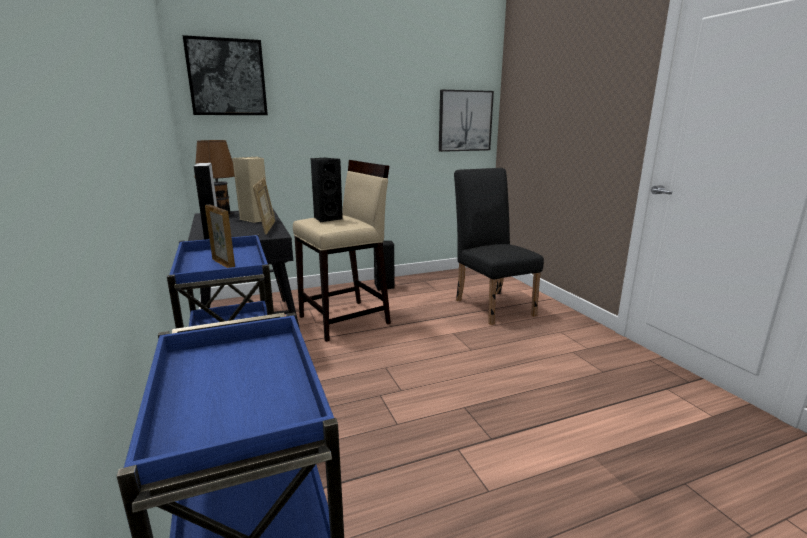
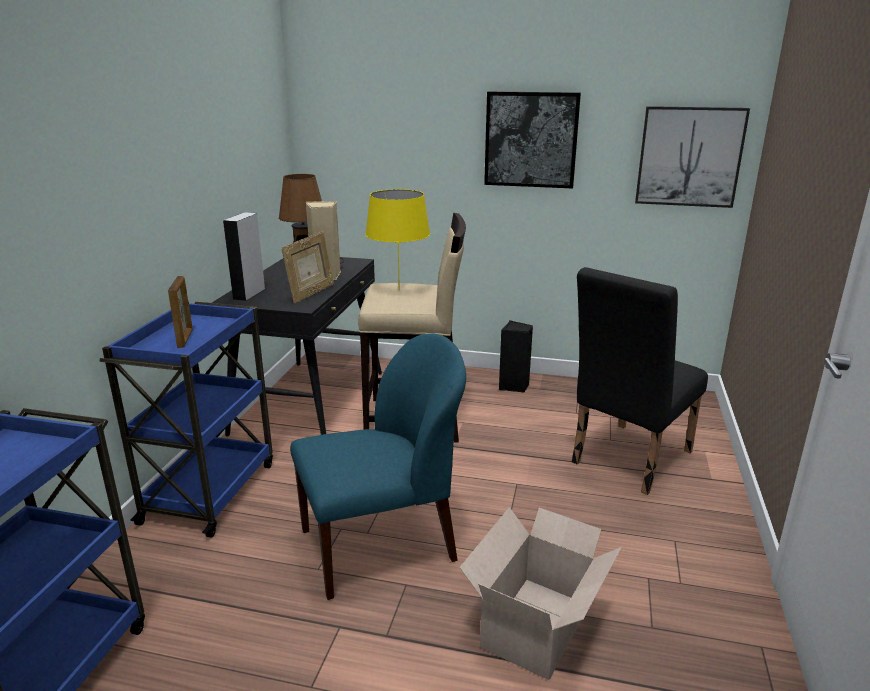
camera: 35 degrees right, 5 degrees up
picture [182,35,268,115] -> picture moved to [484,91,581,188]
black speaker [311,158,343,222] -> yellow table lamp [365,189,430,290]
black chair [454,168,544,325] -> black chair turned 150 degrees counterclockwise [572,267,708,495]
none -> blue chair [290,333,466,600]
none -> cardboard box [459,507,622,680]

